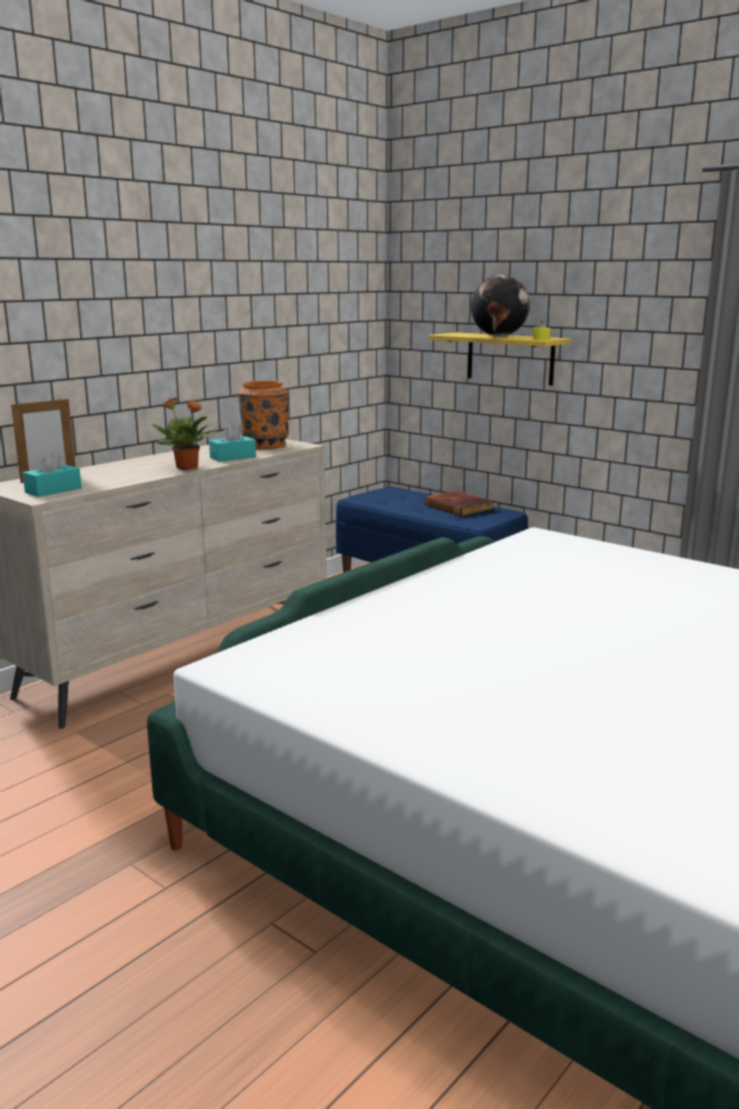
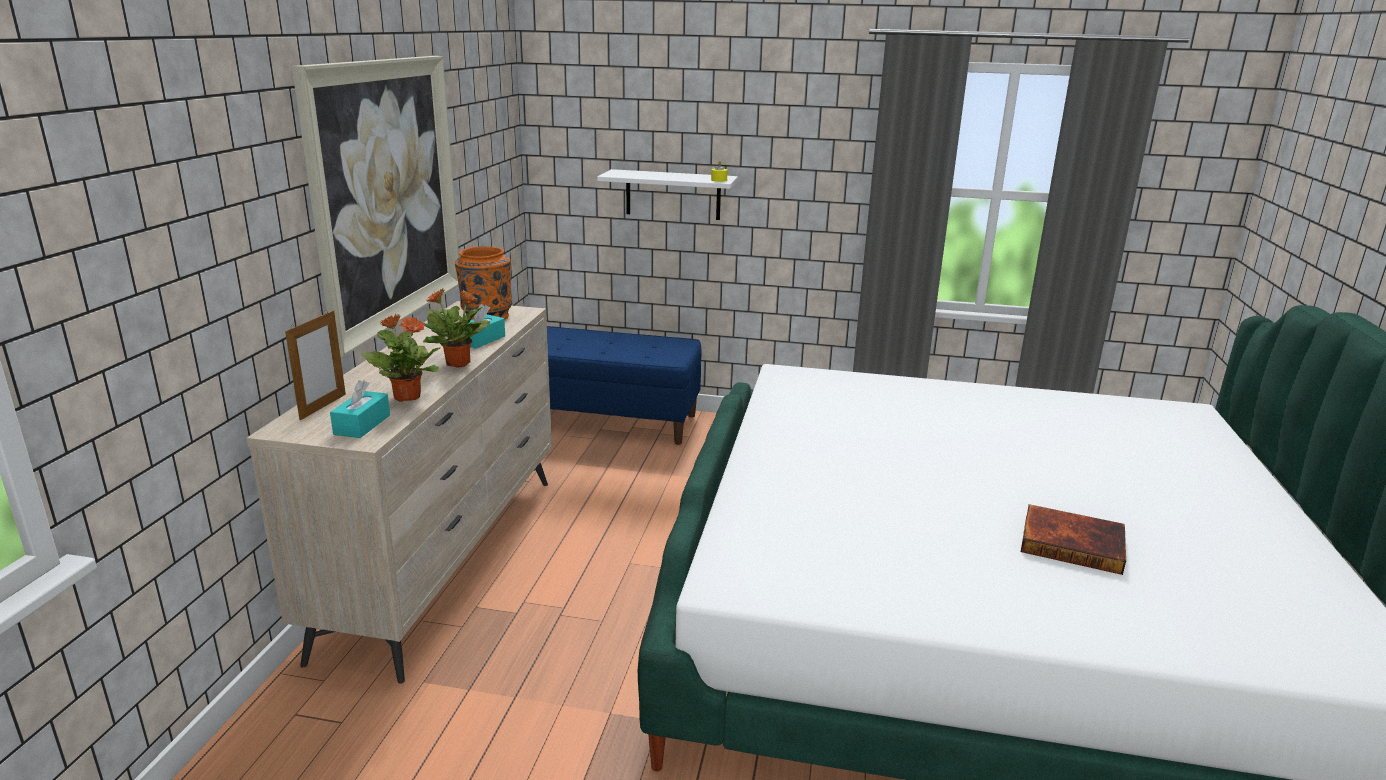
camera: 30 degrees left, 5 degrees up
book [425,491,493,516] -> book moved to [1021,504,1126,575]
yellow shelf [428,333,572,386] -> white shelf [597,169,738,220]
globe [471,275,530,337] -> none
none -> picture [292,56,459,357]
none -> potted plant [361,314,441,402]

